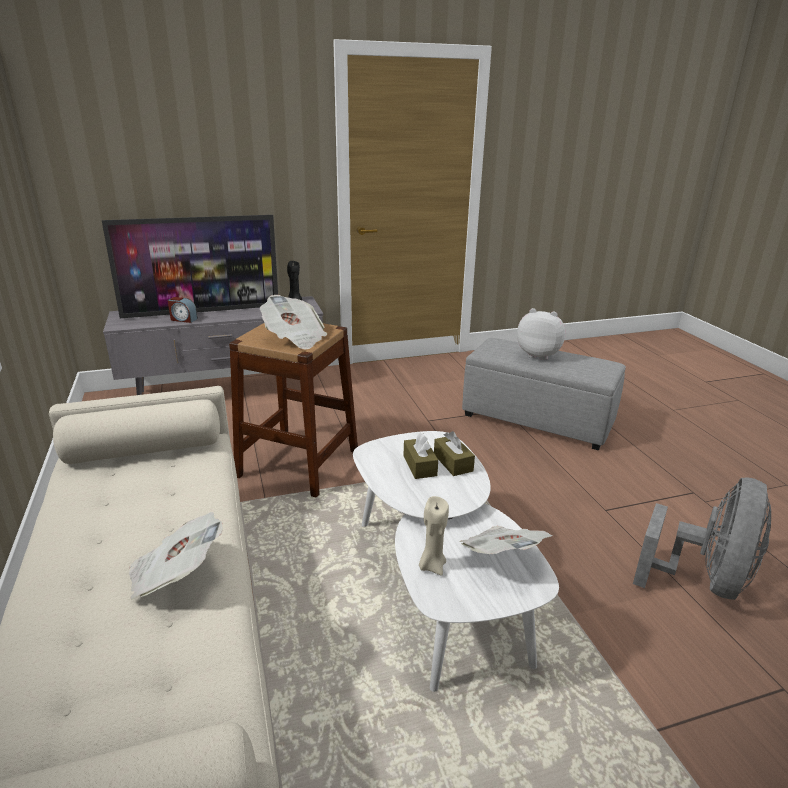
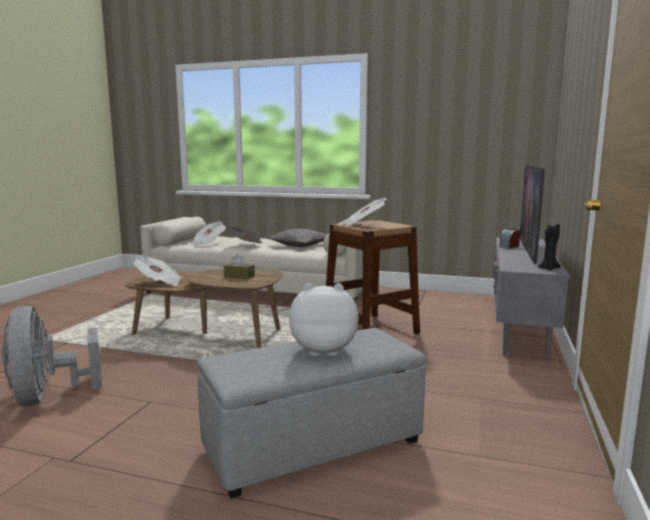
camera: 125 degrees right, 15 degrees down
white coffee table [353,431,559,692] -> brown coffee table [124,269,283,348]
beige candle [419,496,449,576] -> none
brown tissue box [434,431,475,476] -> none
plush toy [517,308,565,360] -> plush toy turned 150 degrees counterclockwise [289,283,359,356]
none -> newspaper [190,221,226,246]
none -> pillow [267,229,327,247]

